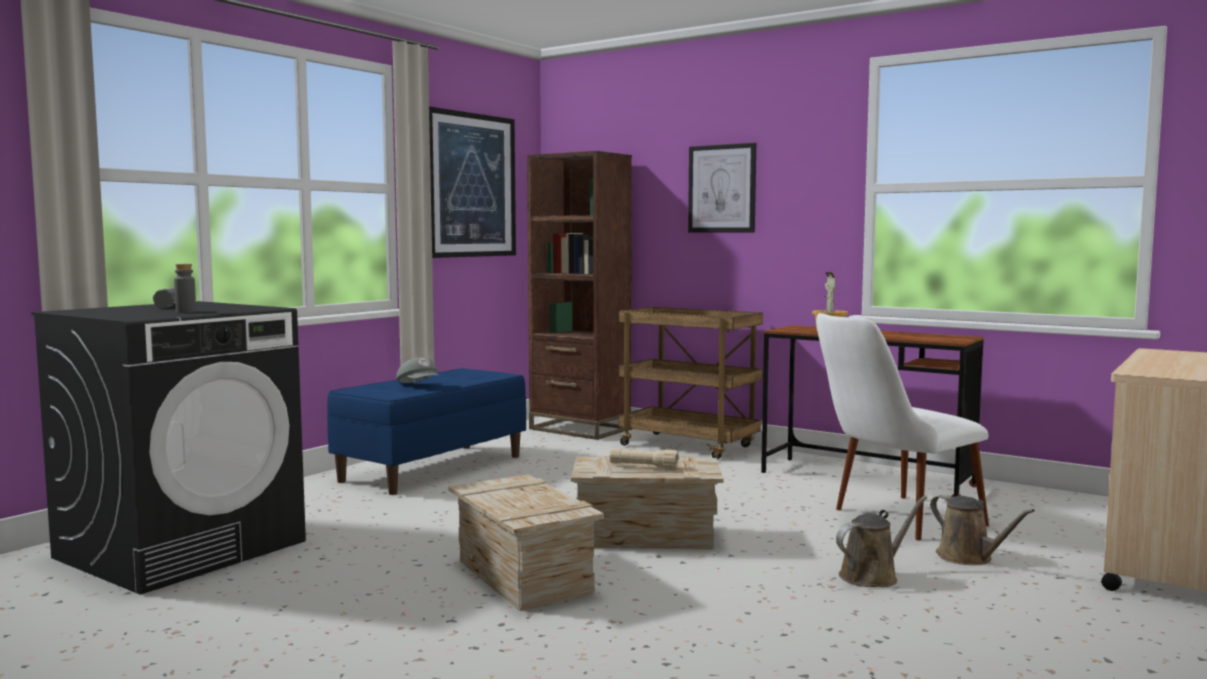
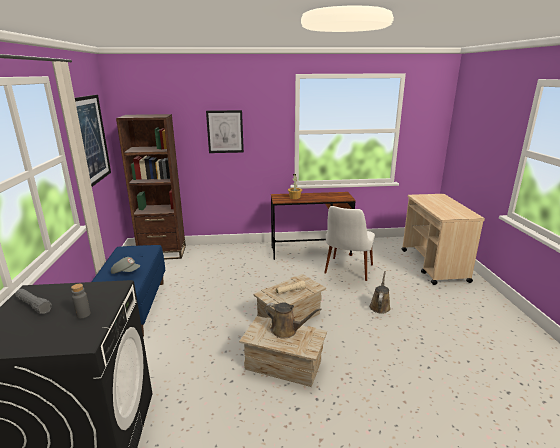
camera: 40 degrees left, 15 degrees up
brown cart [619,307,763,459] -> none
brown watering can [930,494,1035,565] -> brown watering can moved to [264,302,322,338]

